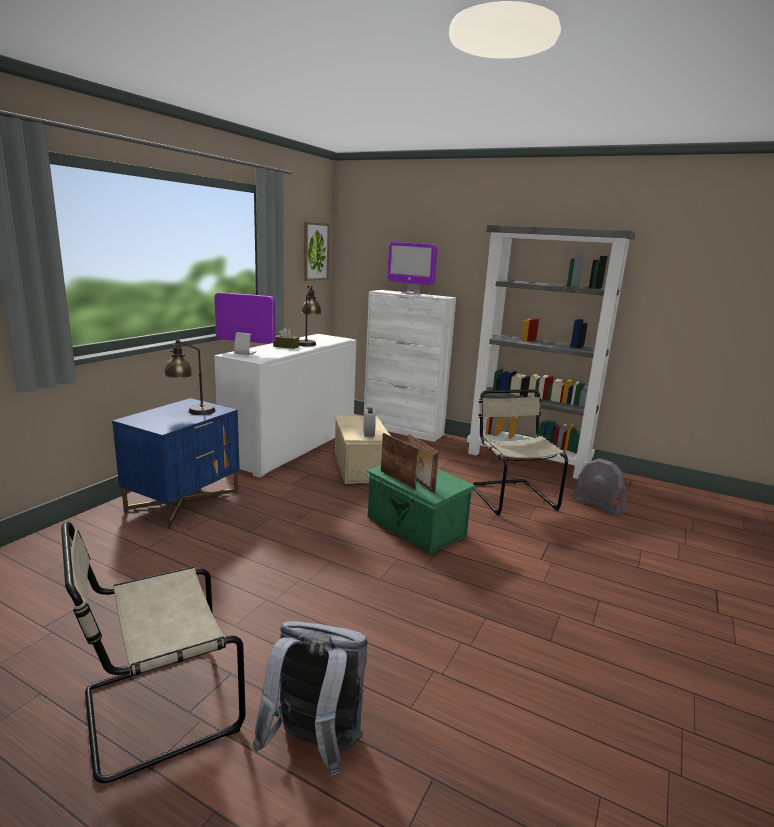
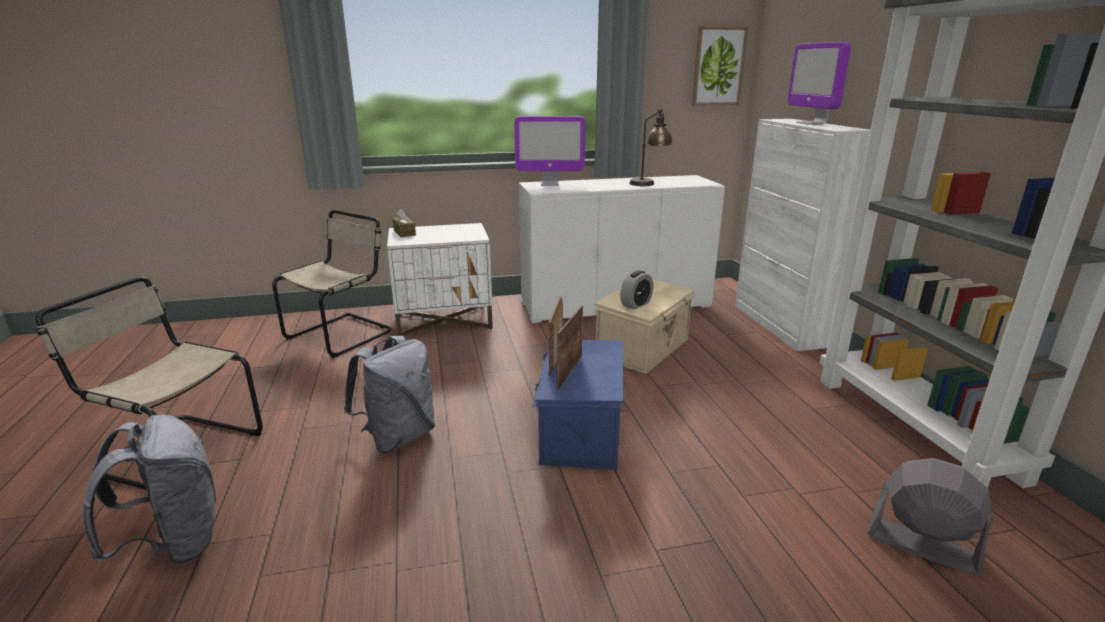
camera: 50 degrees right, 5 degrees up
blue nightstand [112,398,240,529] -> white nightstand [387,223,493,336]
table lamp [164,340,216,415] -> none
monitor [214,292,276,355] -> monitor turned 120 degrees clockwise [514,116,585,186]
brown tissue box [273,327,299,349] -> brown tissue box moved to [393,209,416,237]
green storage box [365,466,475,554] -> blue storage box [532,340,623,470]
beige chair [472,389,568,515] -> beige chair moved to [272,210,391,358]
grey fan [572,458,626,516] -> grey fan turned 120 degrees clockwise [868,458,994,576]
none -> grey backpack [344,336,436,453]

